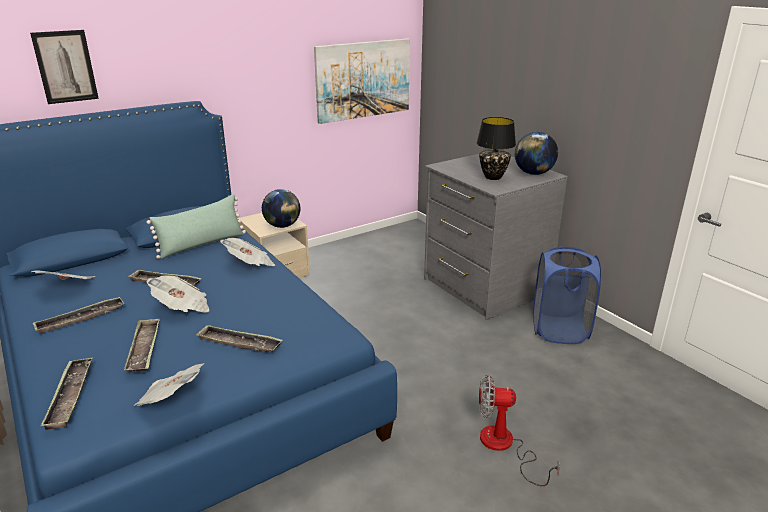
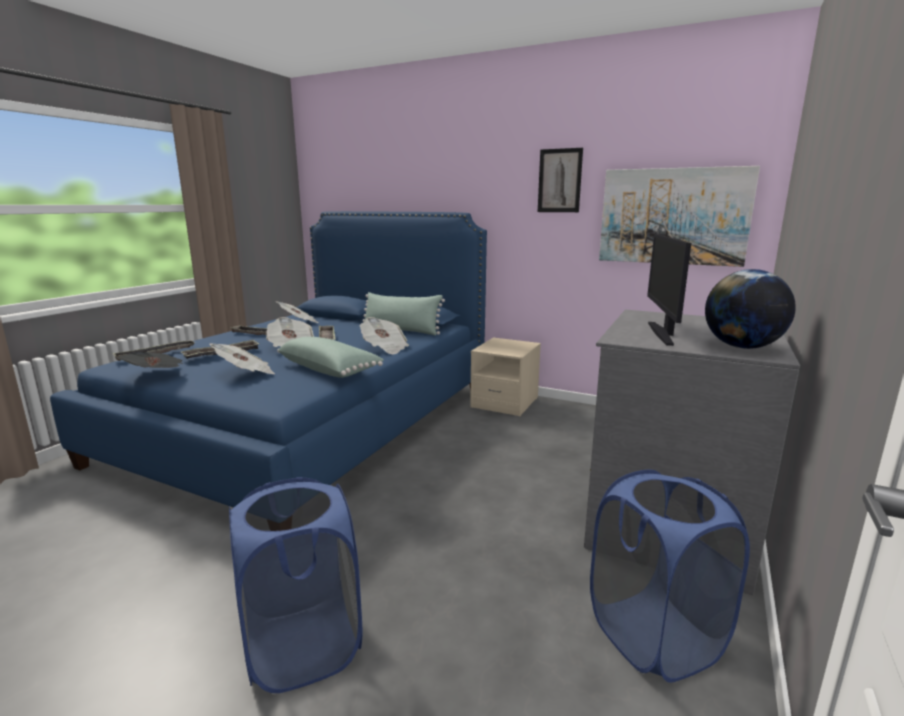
camera: 60 degrees right, 10 degrees down
picture [30,30,99,104] -> picture moved to [538,148,583,212]
tray [196,325,283,352] -> newspaper [209,344,275,374]
globe [262,189,300,228] -> none
black table lamp [476,117,516,180] -> monitor [647,234,691,346]
fan [479,375,560,486] -> blue laundry basket [229,477,362,693]
none -> green pillow [277,337,384,378]

